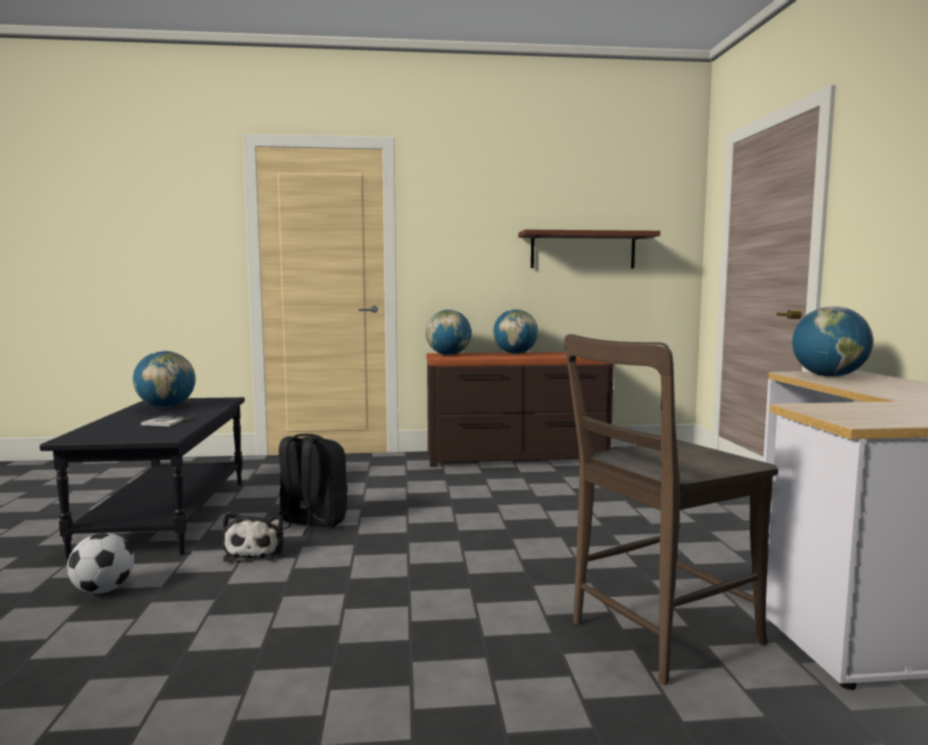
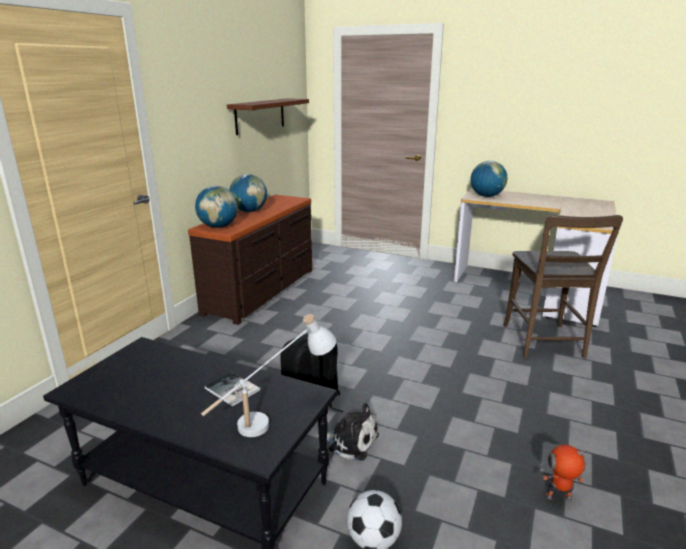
camera: 60 degrees left, 15 degrees up
globe [133,351,196,408] -> none
none -> white table lamp [201,314,336,437]
none -> toy robot [543,445,590,501]

